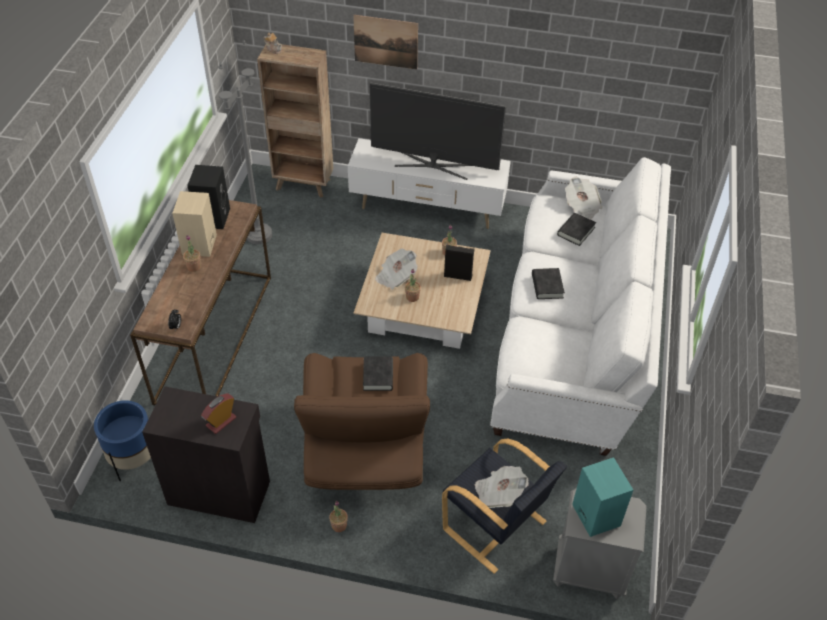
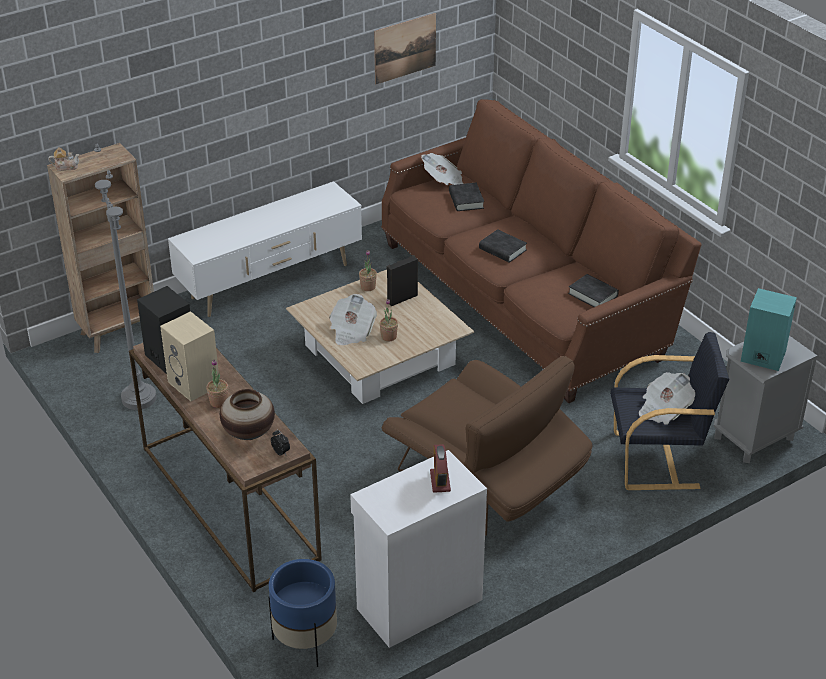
camera: 45 degrees left, 10 degrees down
black cabinet [142,387,270,523] -> white cabinet [350,450,487,648]
potted plant [329,501,348,532] -> none
picture [353,15,418,69] -> picture moved to [374,13,436,84]
black book [363,357,393,391] -> black book moved to [568,274,619,307]
television [370,82,506,180] -> none
white sofa [490,157,671,456] -> brown sofa [381,99,701,403]
none -> vase [220,389,275,440]

